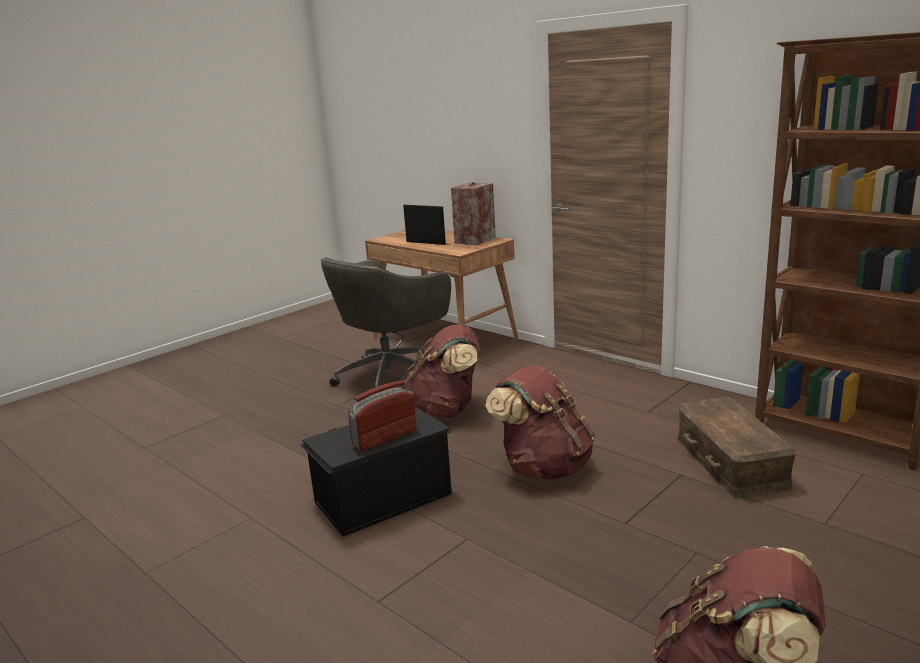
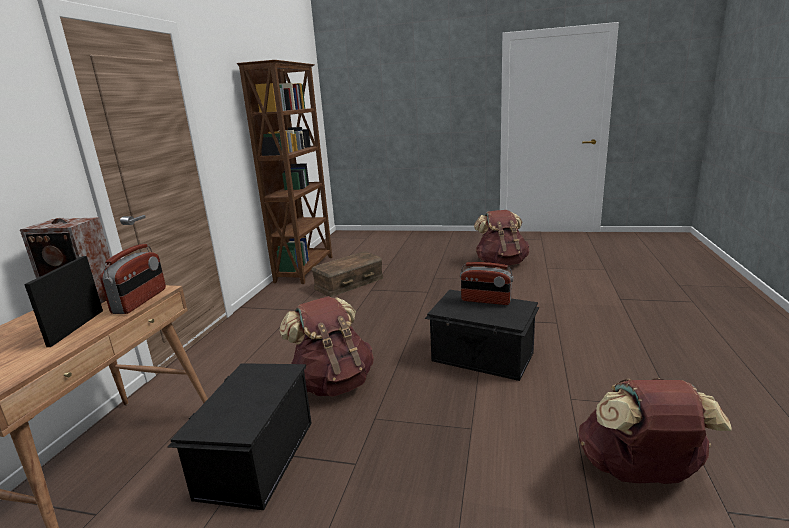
camera: 120 degrees left, 0 degrees up
grey office chair [320,257,451,388] -> black storage box [168,363,312,510]
brown backpack [485,365,595,480] -> brown backpack moved to [578,378,732,484]
none -> radio [100,244,166,314]

